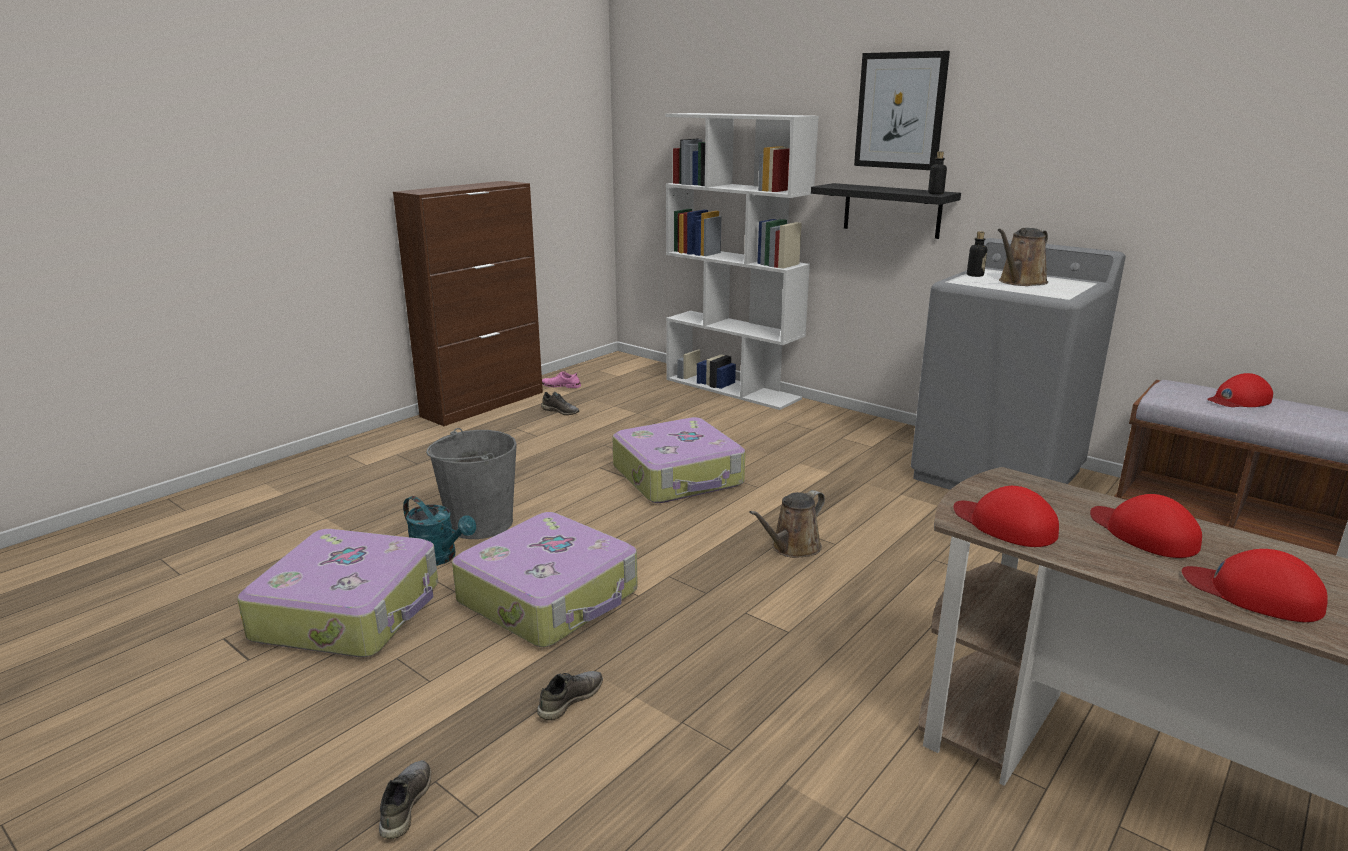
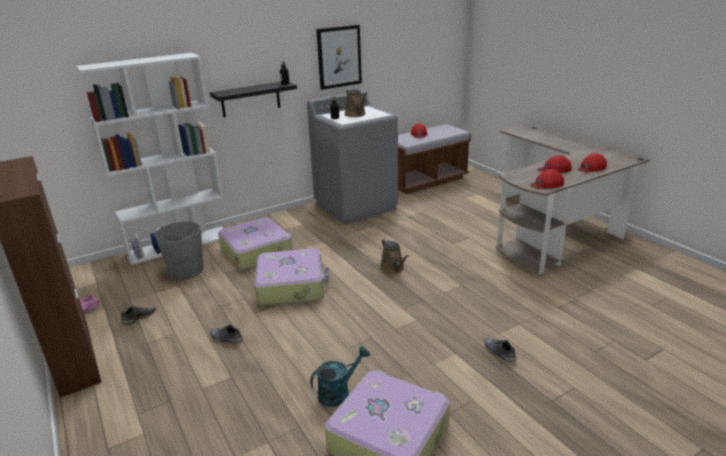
camera: 70 degrees left, 5 degrees up
grey shoe [379,760,431,839] -> grey shoe moved to [210,325,243,343]
grey bucket [426,428,517,539] -> grey bucket moved to [154,222,204,280]
suitcase [452,512,638,647] -> suitcase moved to [218,217,292,270]
picture [854,51,950,170] -> picture moved to [316,25,362,90]

